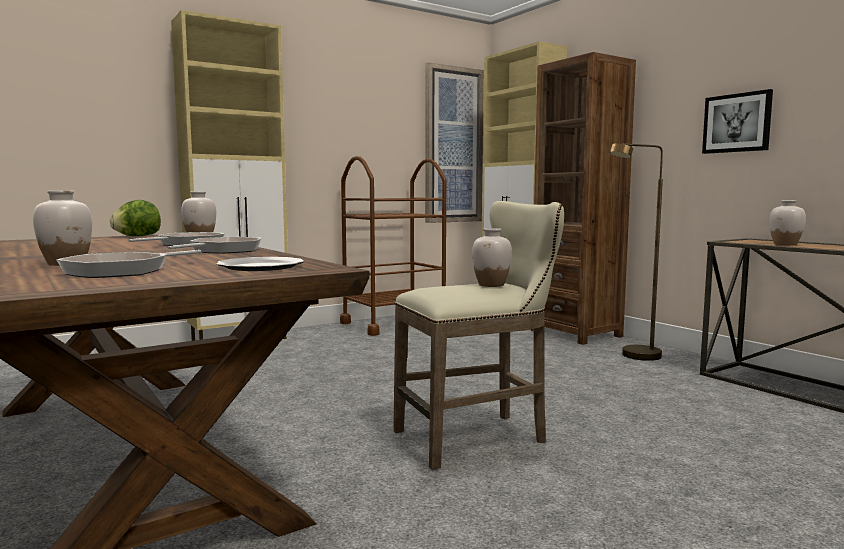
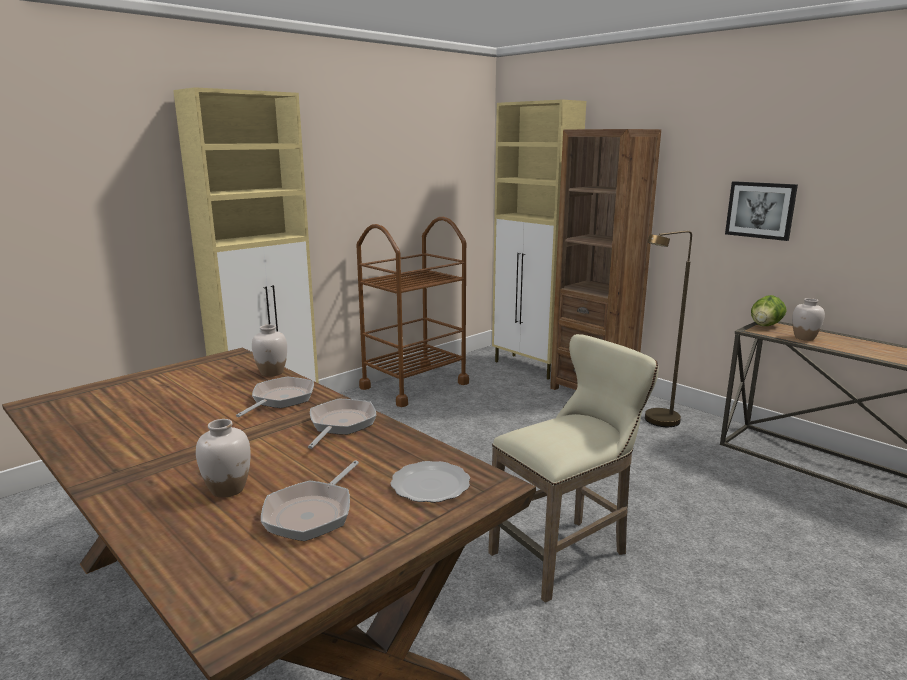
camera: 10 degrees left, 10 degrees up
lettuce [110,200,161,236] -> lettuce moved to [751,295,787,326]
picture [425,62,484,223] -> none
white vase [472,228,512,287] -> none

